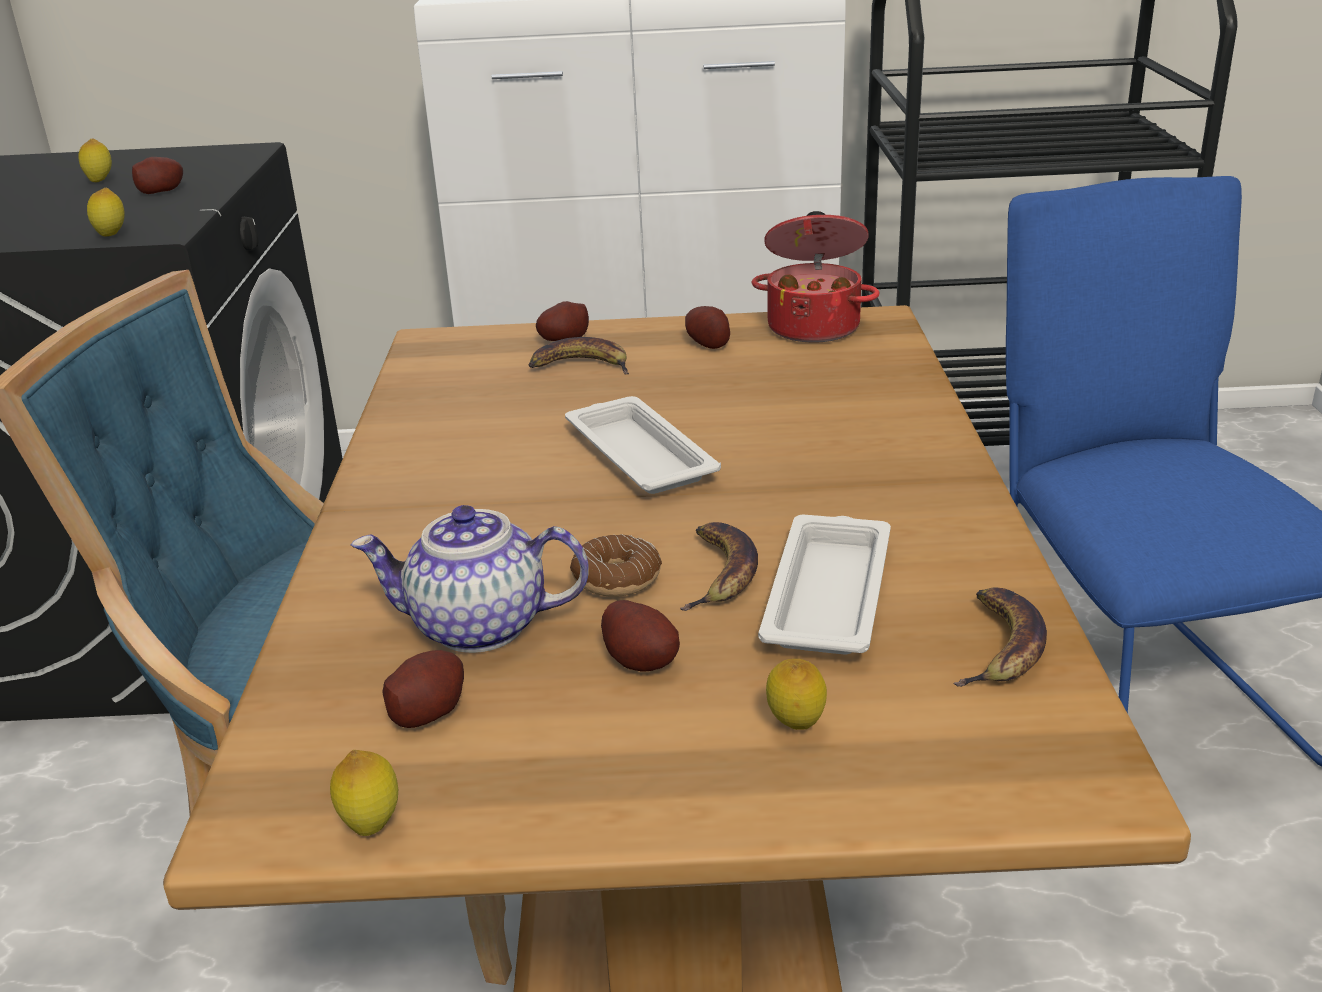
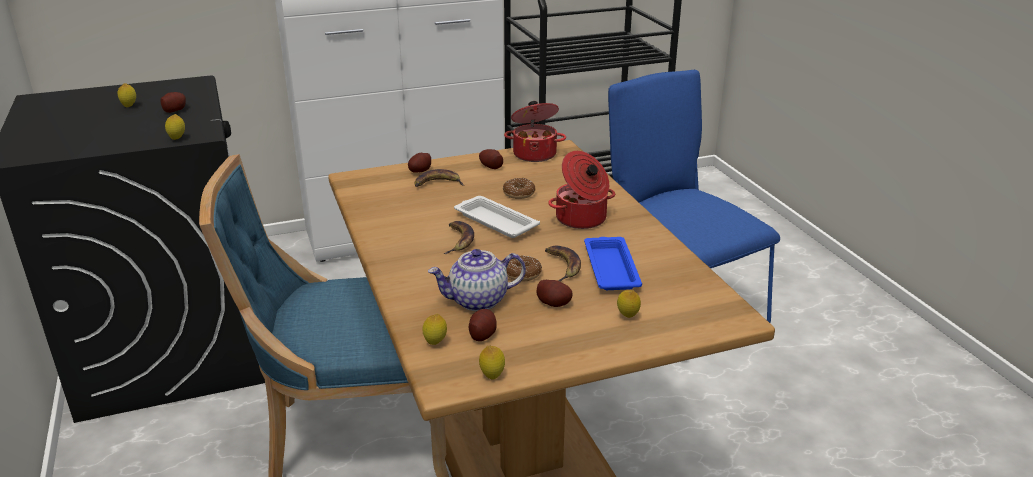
camera: 20 degrees left, 0 degrees up
white tray [758,515,891,655] -> blue tray [584,237,642,290]
banana [953,588,1047,687] -> banana moved to [444,221,474,254]
none -> lemon [422,314,447,345]
none -> donut [503,178,535,199]
none -> cooking pot [548,151,615,229]

